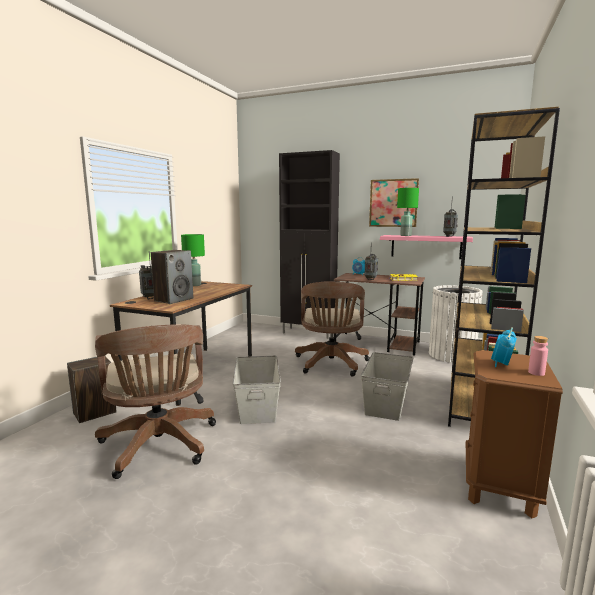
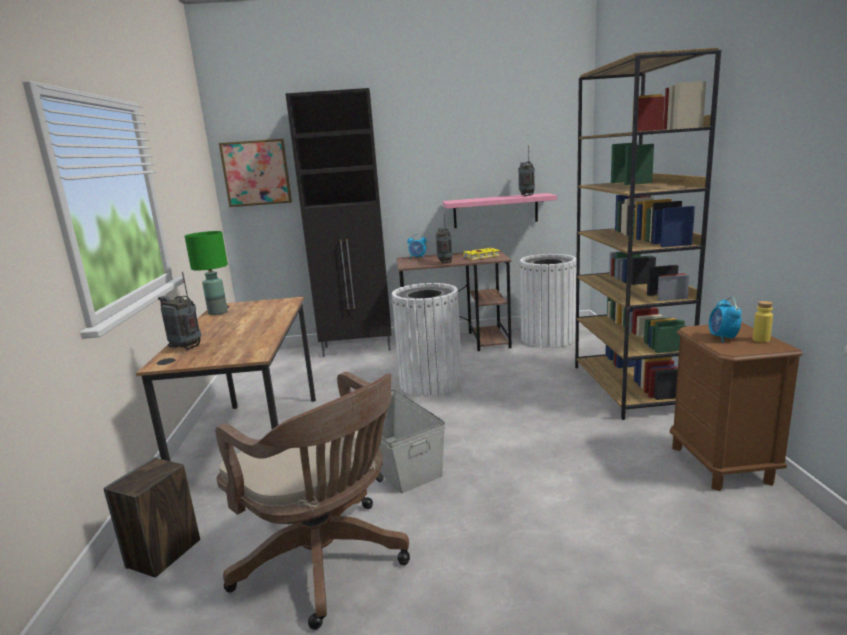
camera: 25 degrees left, 5 degrees up
speaker [151,250,193,304] -> none
brown office chair [295,281,370,377] -> white trash can [391,283,462,397]
grey storage box [361,352,413,421] -> none
picture [369,178,419,227] -> picture moved to [219,139,292,207]
green table lamp [397,188,419,236] -> none
pink bottle [528,336,548,376] -> yellow bottle [752,301,773,342]

